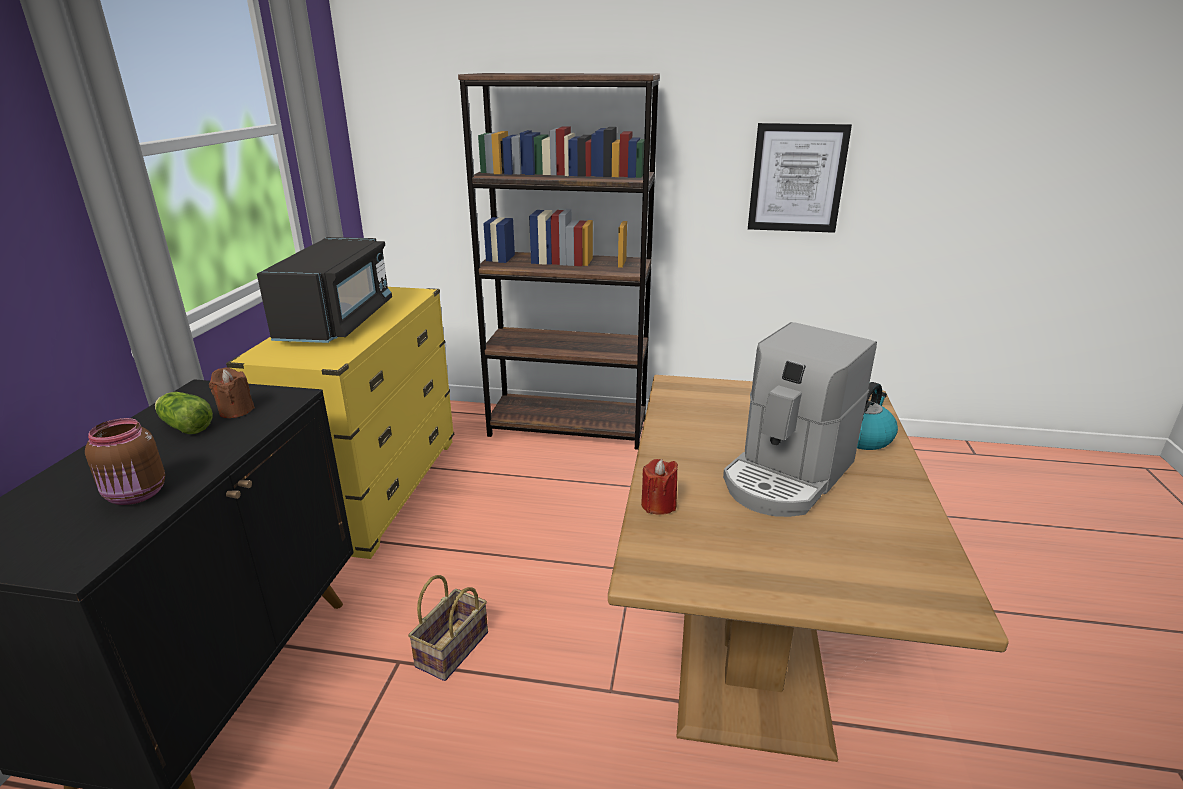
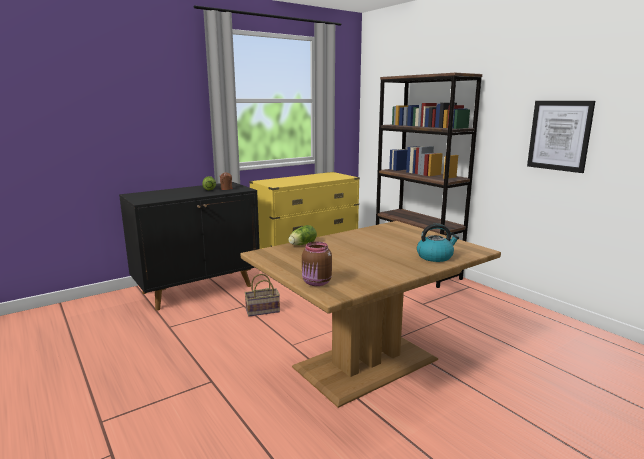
camera: 45 degrees right, 10 degrees down
brown jar [85,418,165,505] -> brown jar moved to [302,242,332,286]
black microwave [257,237,392,343] -> none
red candle [641,459,678,515] -> lettuce [288,225,317,245]
coffee machine [723,322,877,517] -> none

